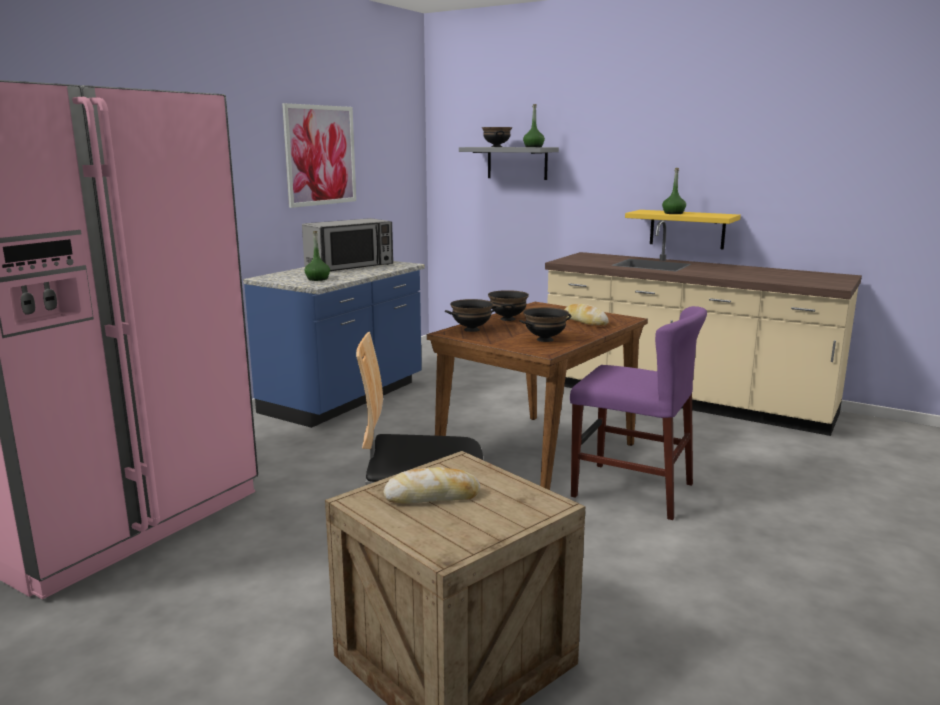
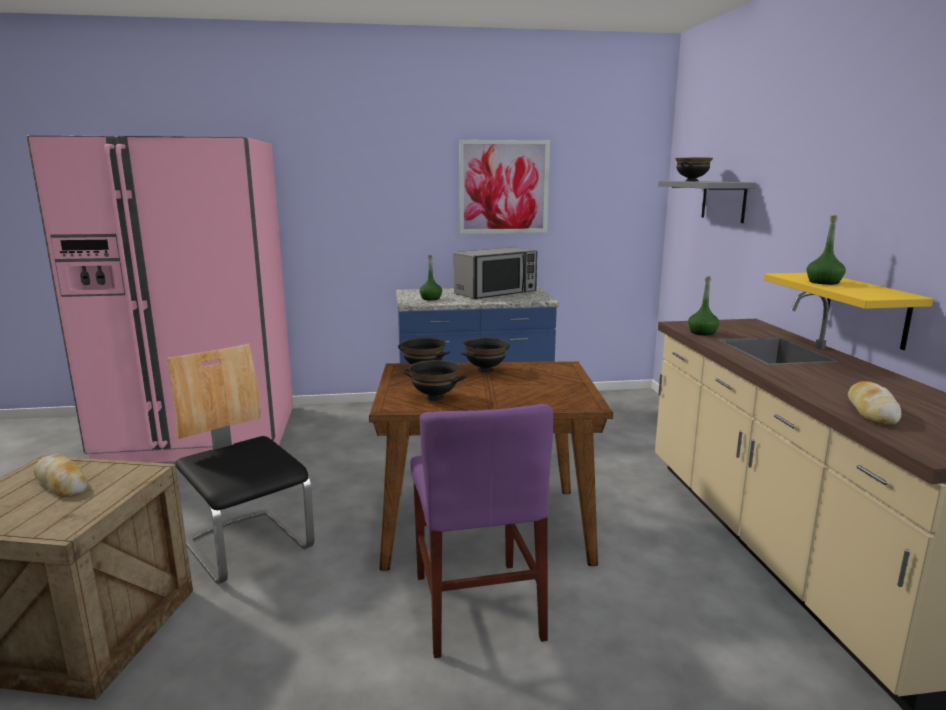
camera: 50 degrees right, 0 degrees up
microwave [302,218,393,271] -> microwave turned 45 degrees counterclockwise [454,247,537,299]
green bottle [523,104,545,147] -> green bottle moved to [688,276,719,335]
bread [564,304,609,326] -> bread moved to [848,381,901,425]

